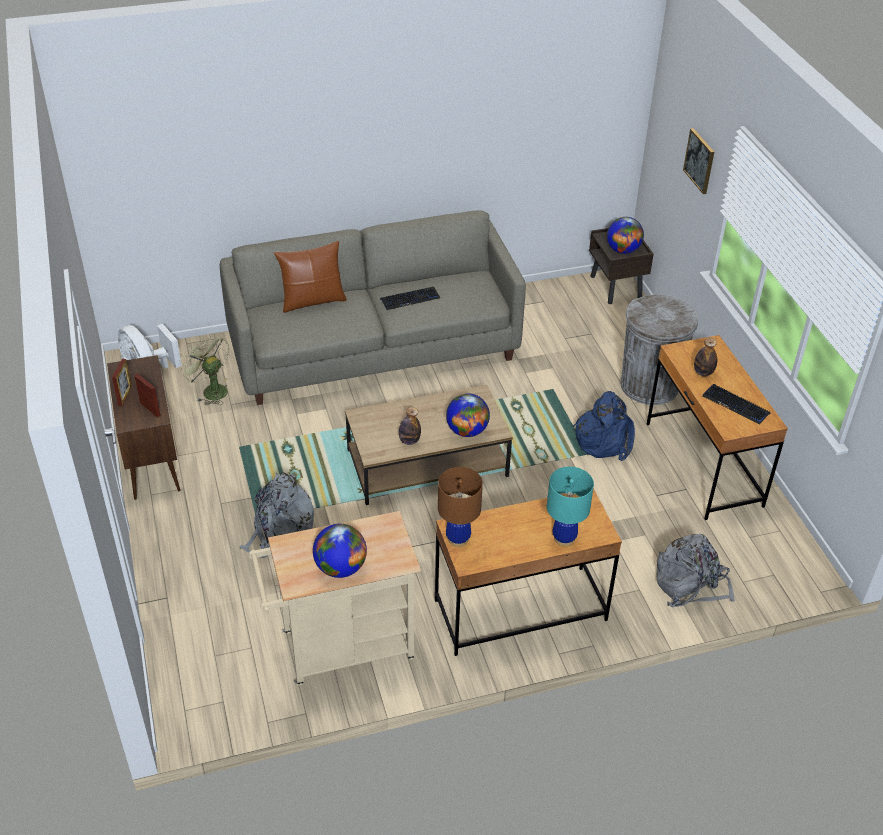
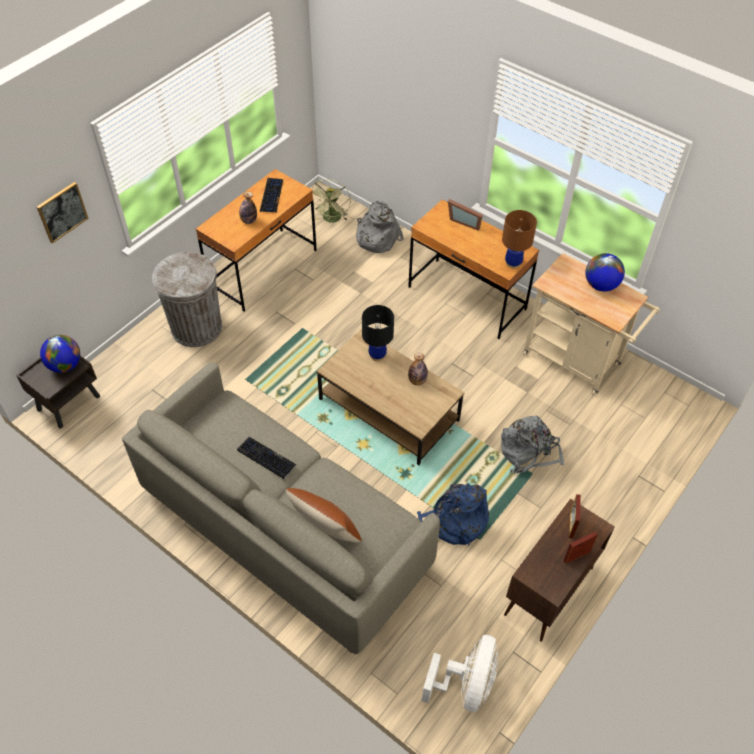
camera: 125 degrees left, 10 degrees up
green fan [180,333,229,405] -> green fan moved to [311,179,351,223]
globe [446,393,490,437] -> black table lamp [362,305,394,361]
turquoise table lamp [547,467,594,546] -> picture frame [448,199,483,231]
blue backpack [573,391,635,461] -> blue backpack moved to [417,483,489,546]

